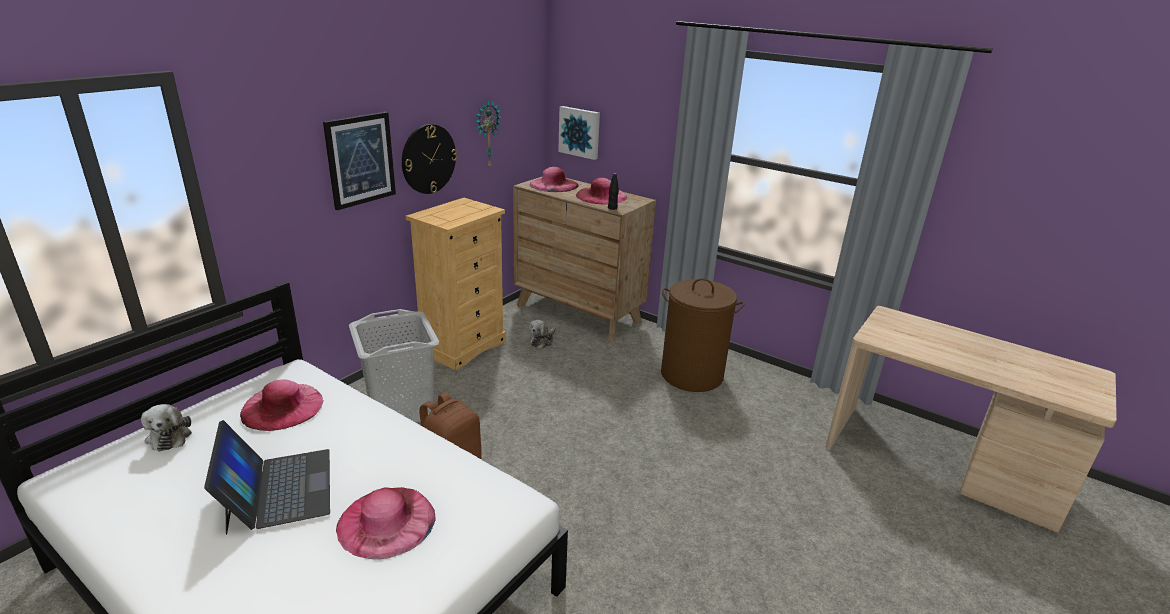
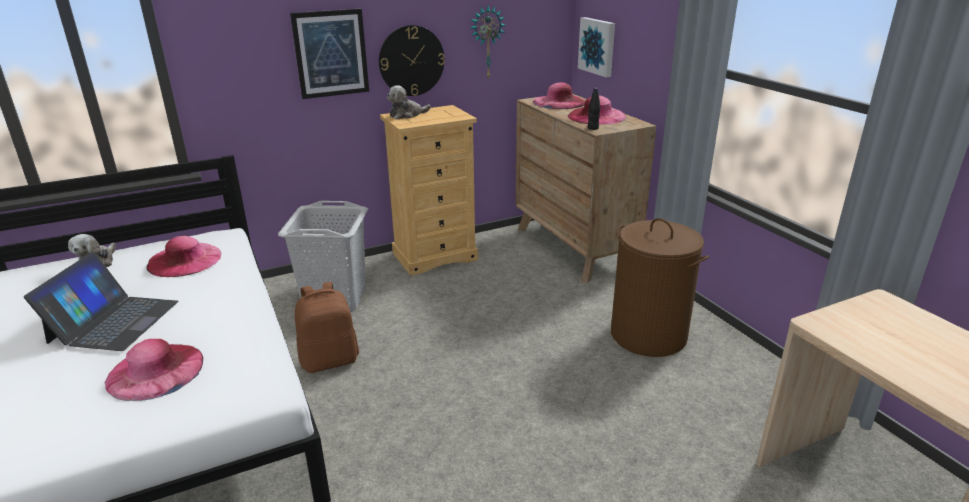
camera: 30 degrees right, 0 degrees up
plush toy [529,320,556,349] -> plush toy moved to [387,85,431,119]

